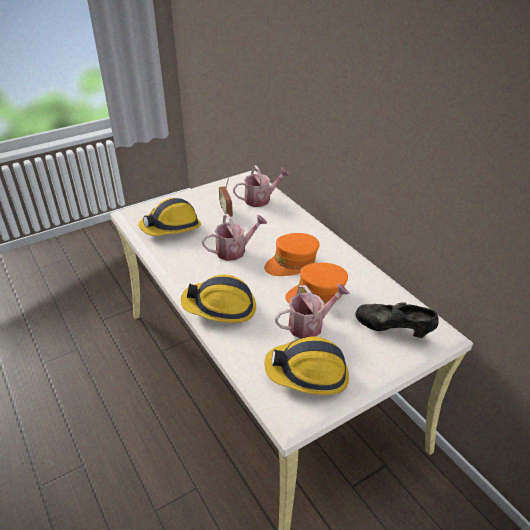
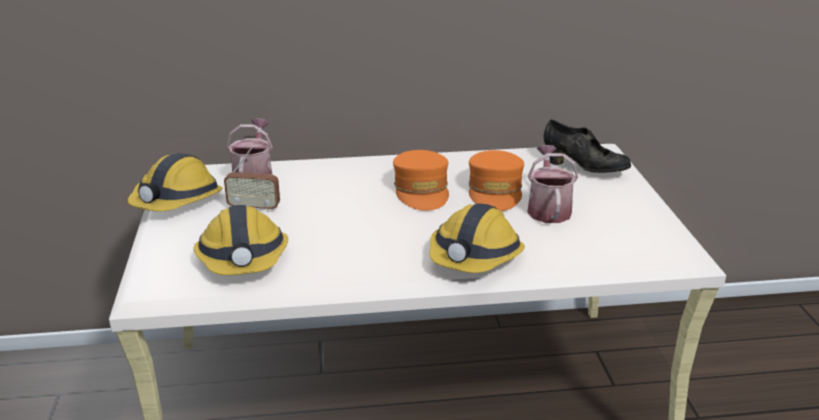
camera: 65 degrees left, 10 degrees down
watering can [202,214,267,261] -> none
hard hat [264,336,349,395] -> hard hat moved to [128,153,222,212]
black shoe [355,302,439,338] -> black shoe turned 105 degrees counterclockwise [544,119,631,173]

